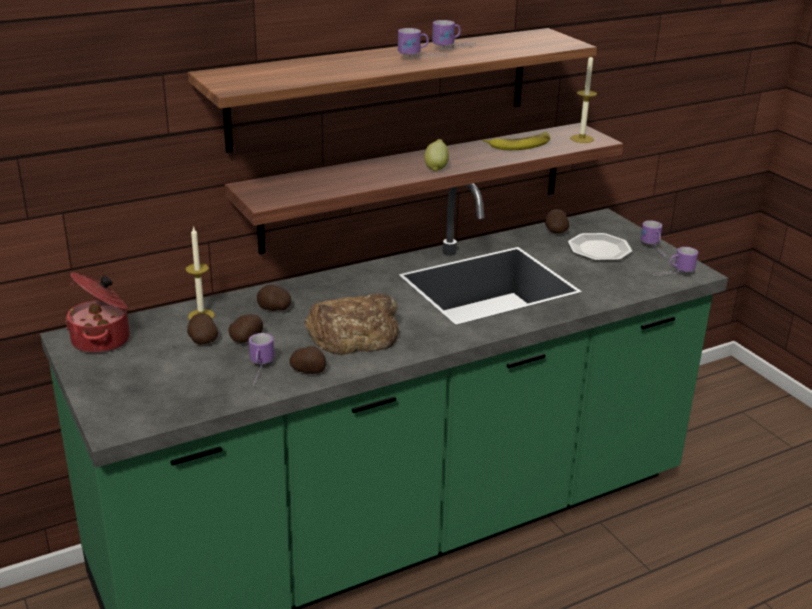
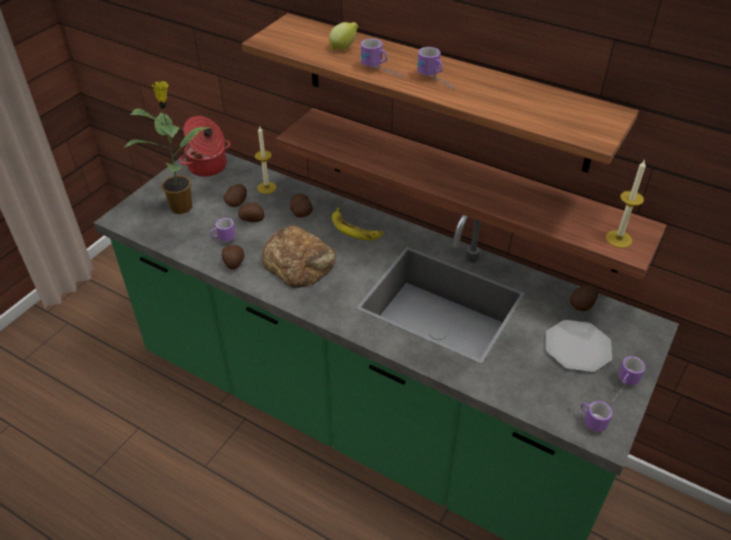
camera: 60 degrees right, 15 degrees up
lemon [424,139,449,171] -> lemon moved to [329,22,358,51]
mug [432,20,476,49] -> mug moved to [361,38,403,78]
banana [483,132,550,150] -> banana moved to [332,207,384,240]
none -> potted plant [123,81,211,214]

